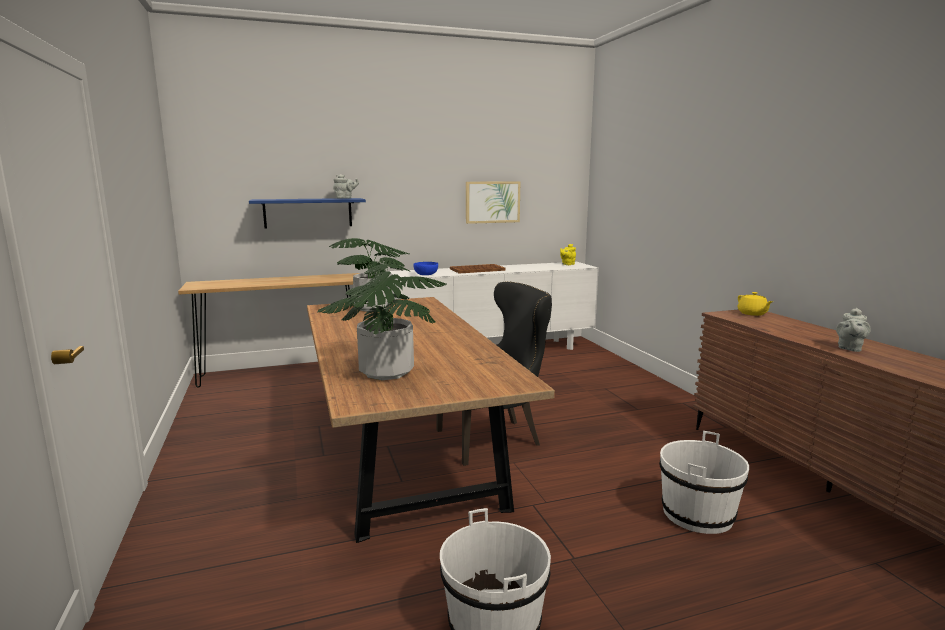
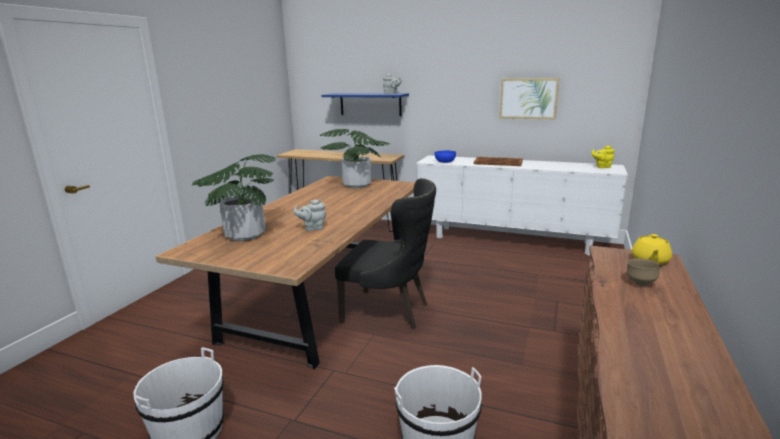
camera: 40 degrees right, 5 degrees up
grey teapot [836,308,871,352] -> grey teapot moved to [293,199,326,231]
none -> brown bowl [627,259,661,286]

